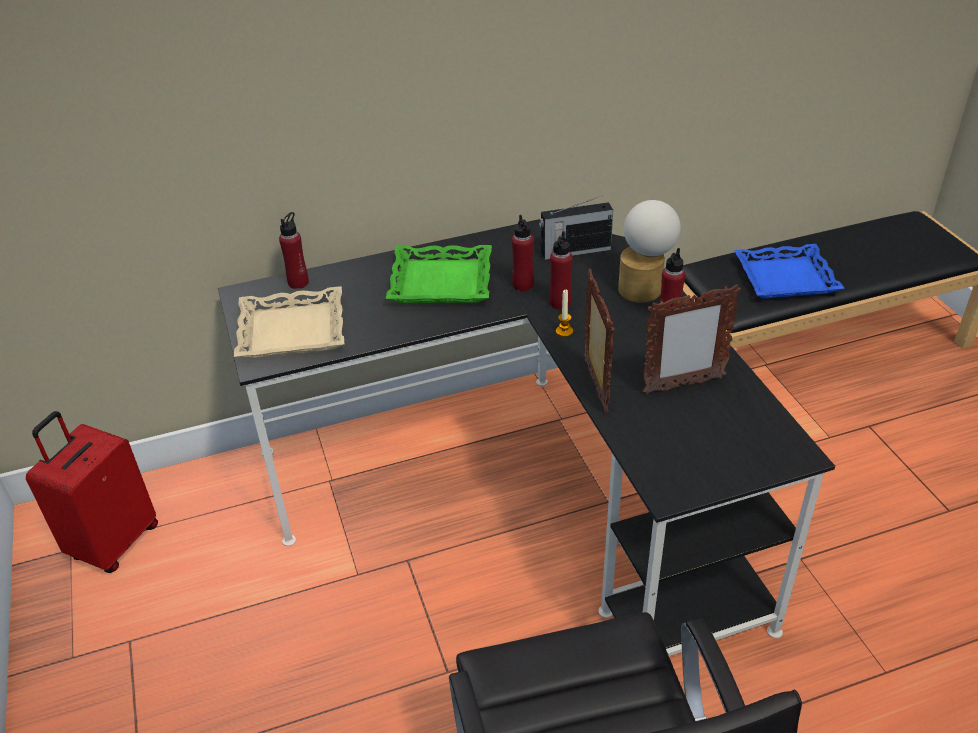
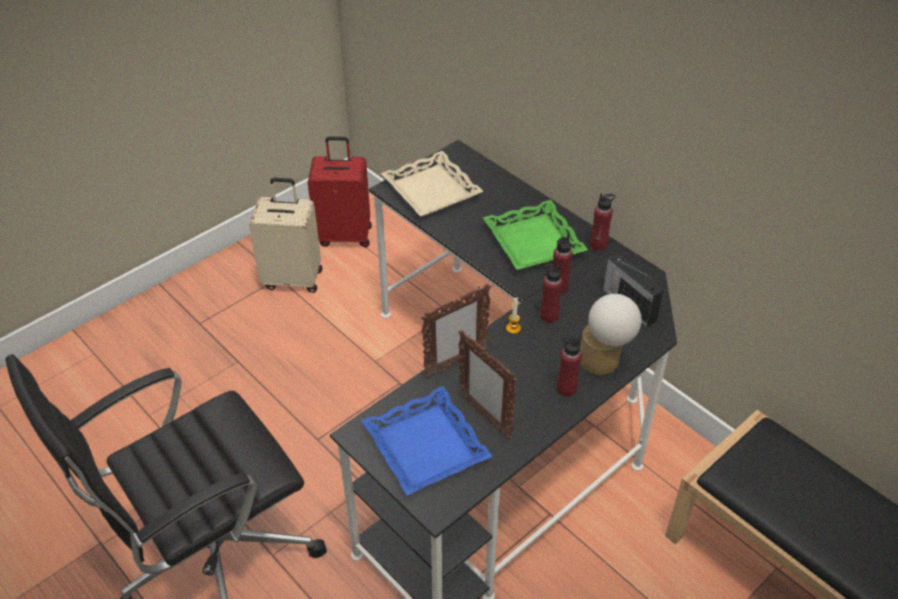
camera: 65 degrees right, 5 degrees up
red bottle [279,212,309,289] -> red bottle moved to [590,193,616,251]
blue tray [734,244,845,299] -> blue tray moved to [361,386,493,495]
none -> beige suitcase [249,178,323,293]

